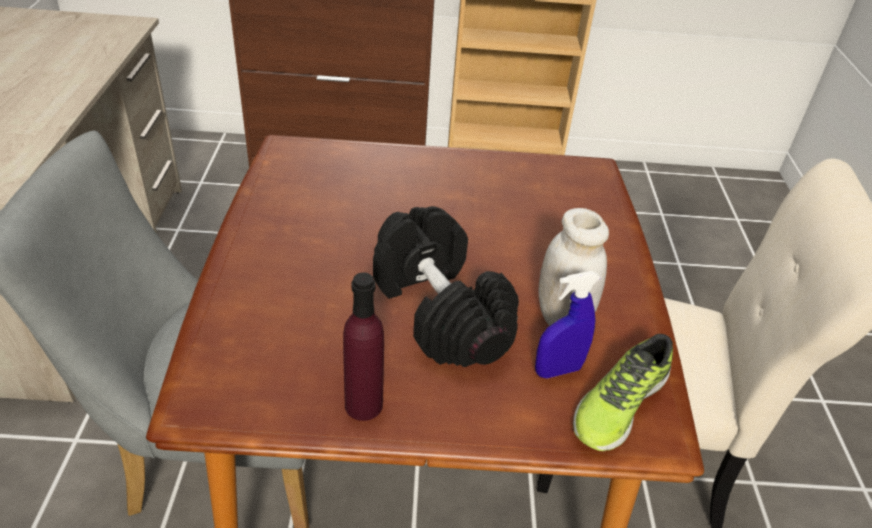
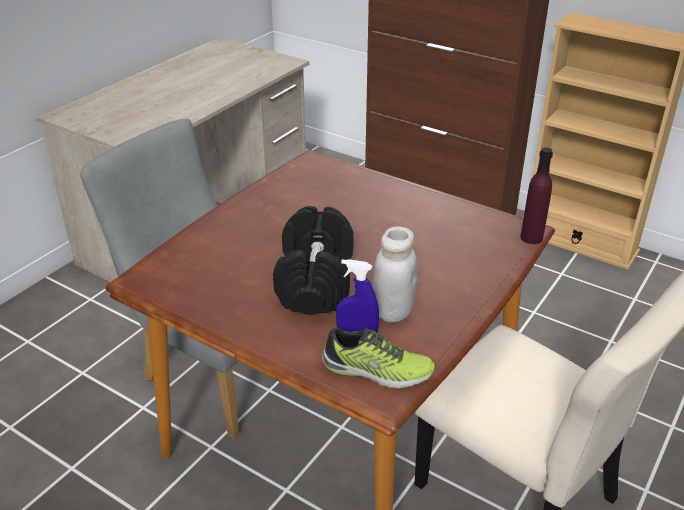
camera: 35 degrees right, 5 degrees down
purple bottle [343,272,384,421] -> purple bottle moved to [521,147,553,244]
shoe [573,334,673,451] -> shoe turned 150 degrees counterclockwise [322,328,435,388]

